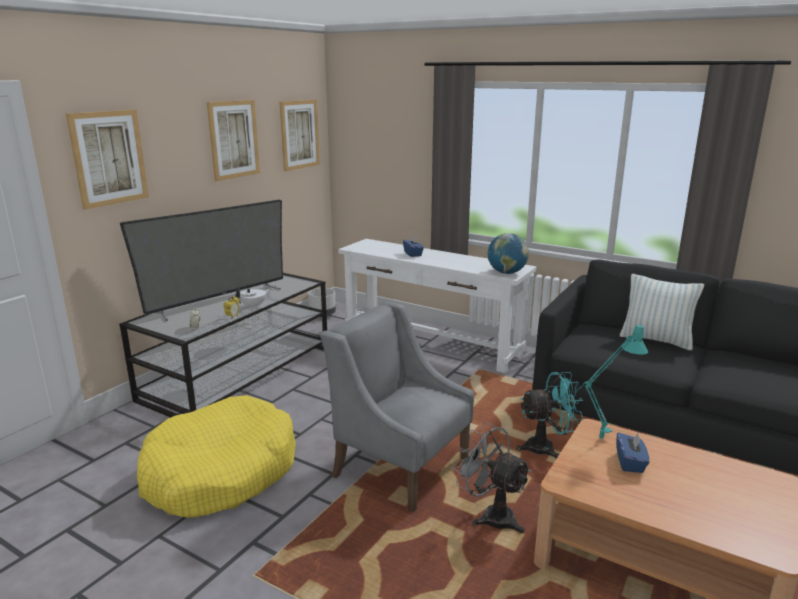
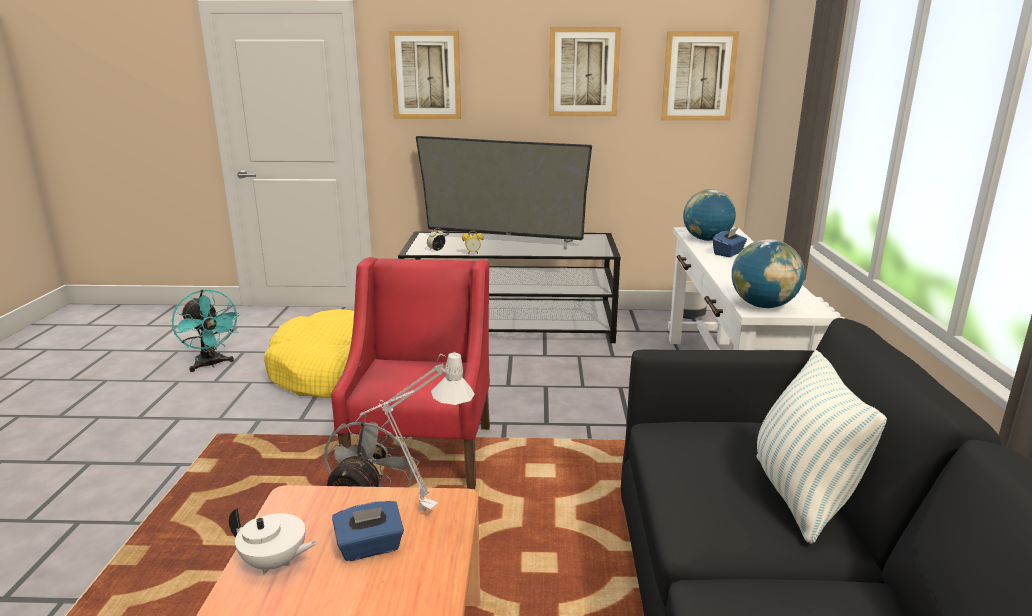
camera: 60 degrees right, 0 degrees up
white teapot [235,288,270,308] -> white teapot moved to [229,507,318,575]
grey armchair [320,301,474,513] -> red armchair [331,257,490,489]
turquoise fan [516,372,583,459] -> turquoise fan moved to [172,289,240,372]
turquoise table lamp [566,325,648,439] -> grey table lamp [360,352,475,513]
none -> globe [683,189,736,241]

